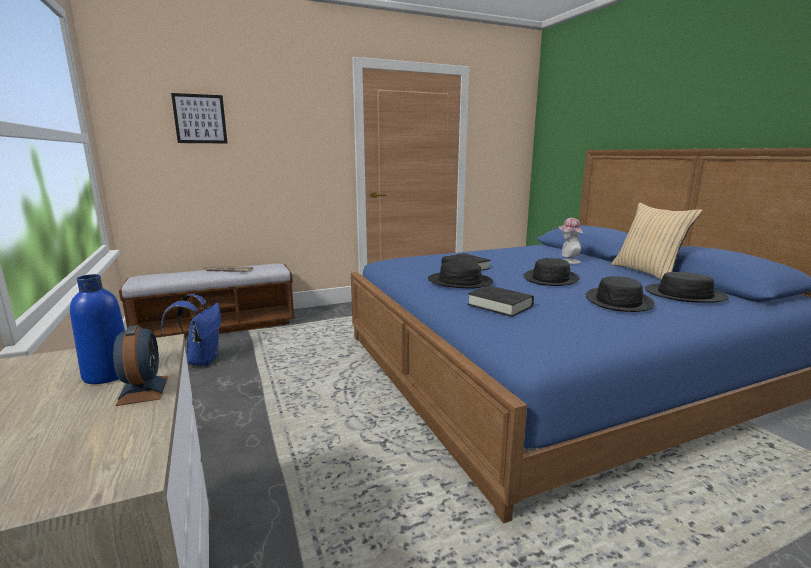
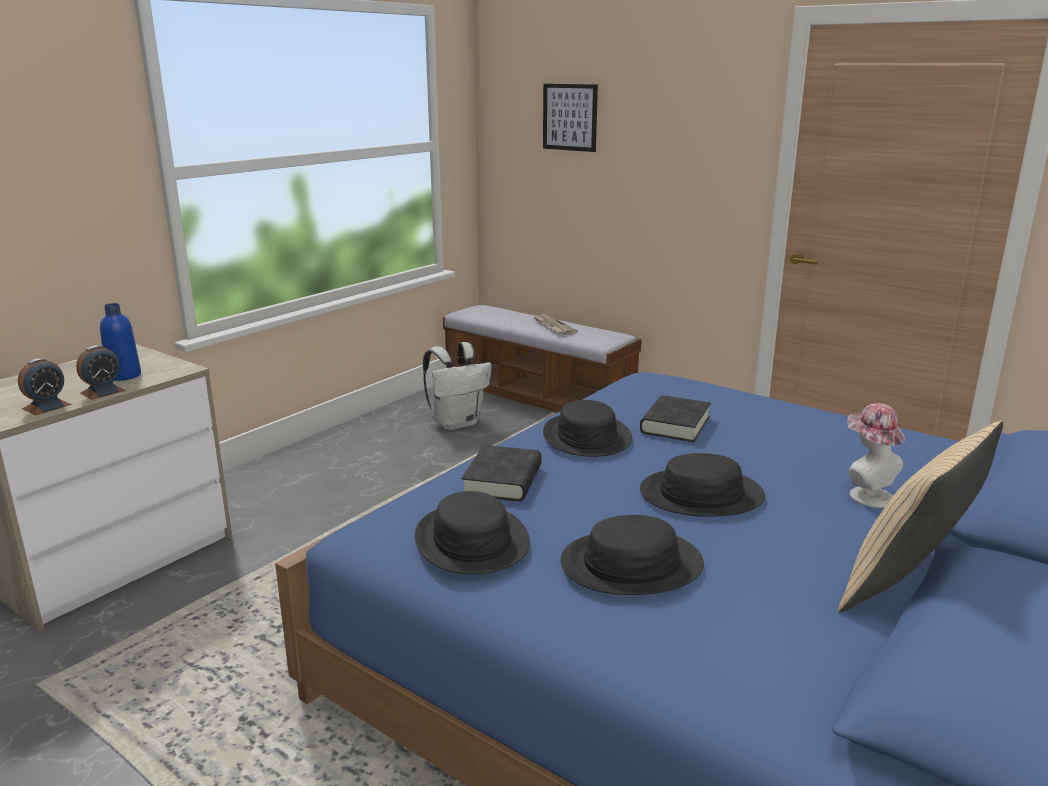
camera: 60 degrees right, 5 degrees up
blue backpack [161,294,221,366] -> white backpack [423,342,491,430]
black hat [645,272,729,303] -> black hat moved to [415,491,530,574]
none -> alarm clock [18,358,72,415]

